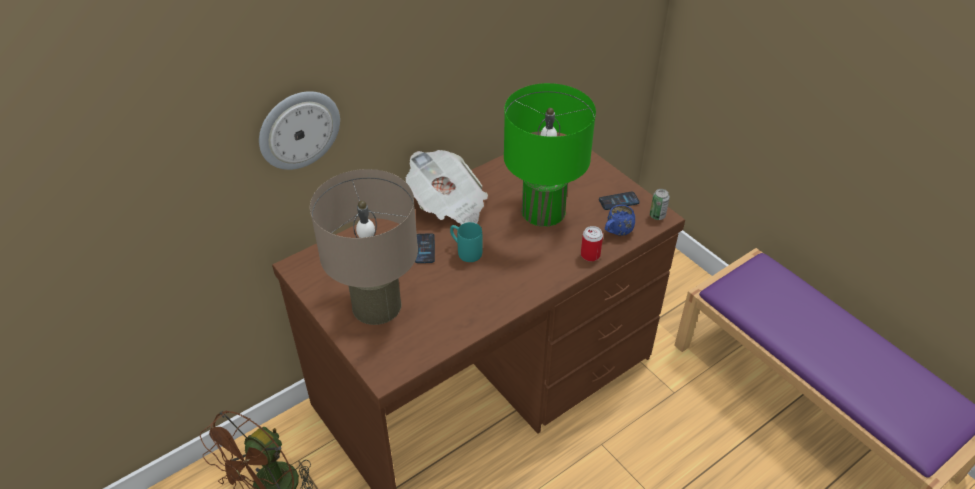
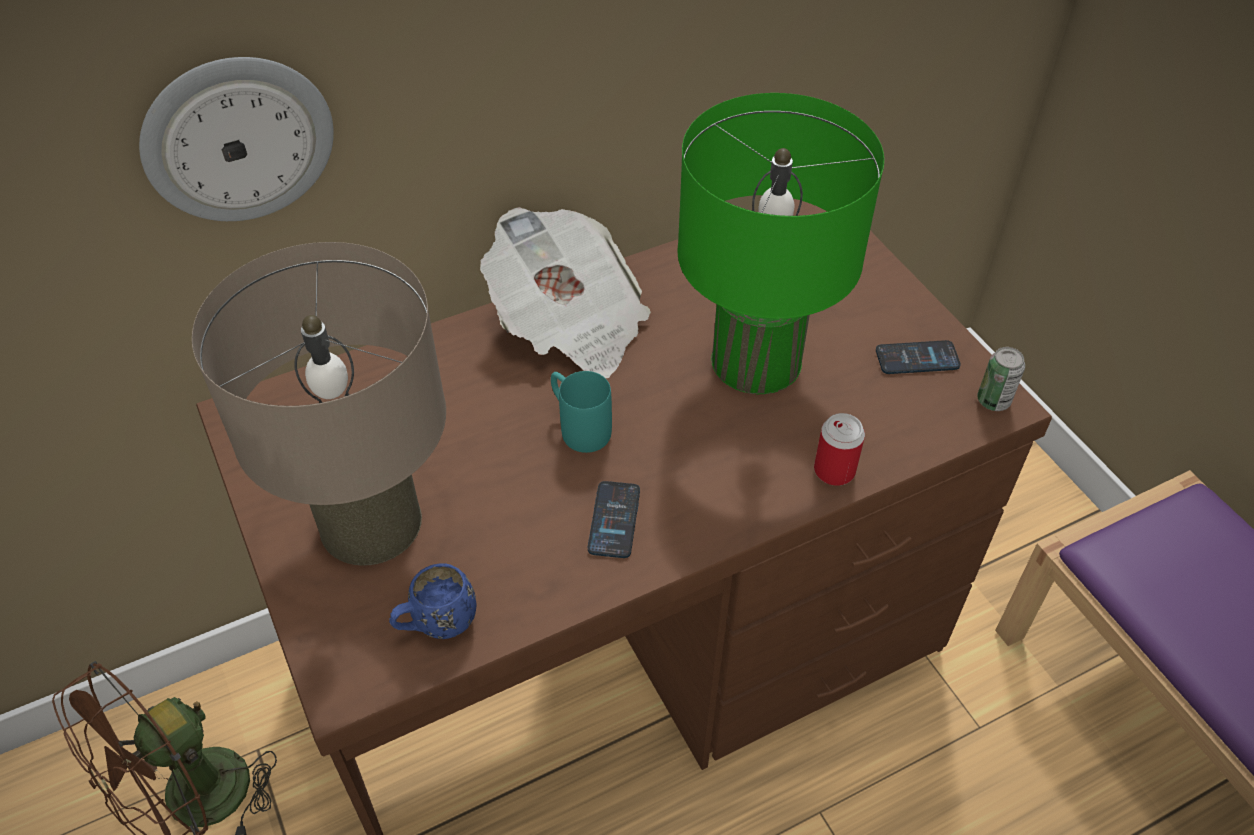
camera: 10 degrees right, 5 degrees up
phone [415,233,435,263] -> phone moved to [588,481,640,558]
blue mug [605,205,635,236] -> blue mug moved to [389,563,477,639]

